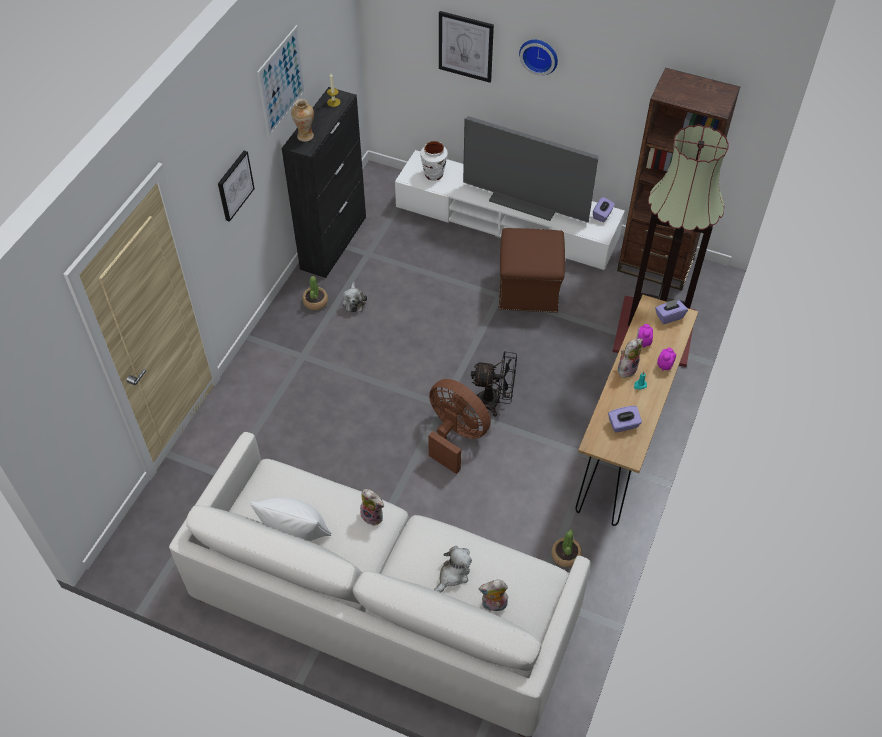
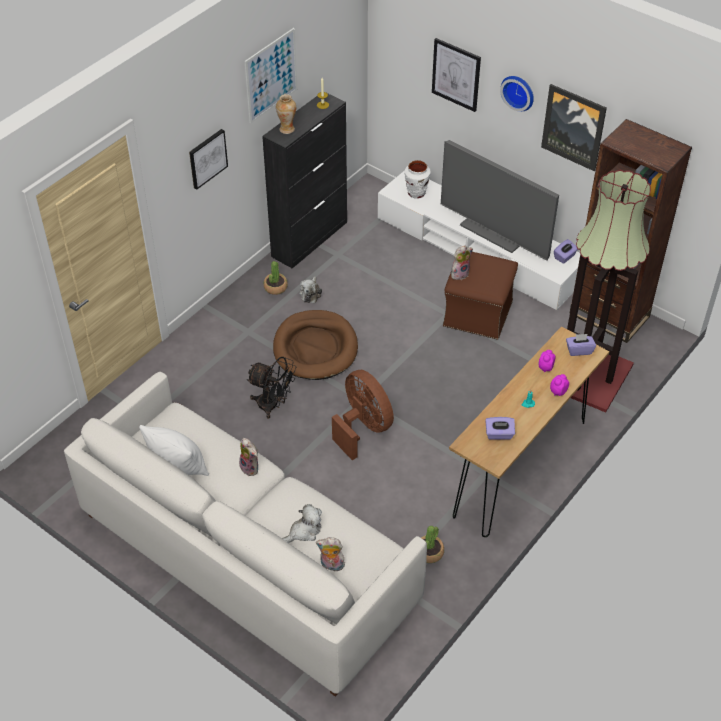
camera: 15 degrees right, 5 degrees down
black fan [471,351,517,416] -> black fan moved to [246,357,296,419]
plush toy [618,338,643,378] -> plush toy moved to [451,245,473,280]
none -> brown dog bed [273,310,358,380]
none -> picture [541,84,607,171]

